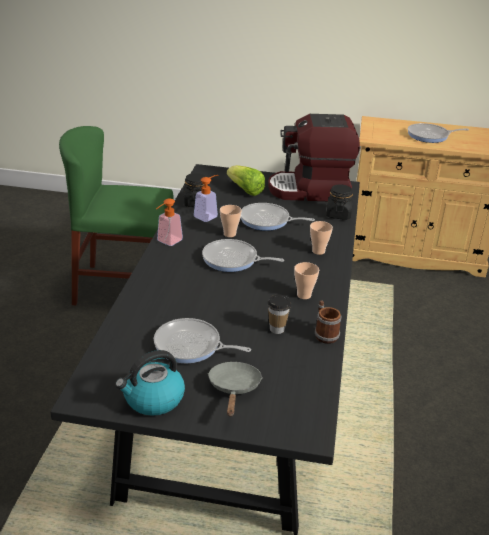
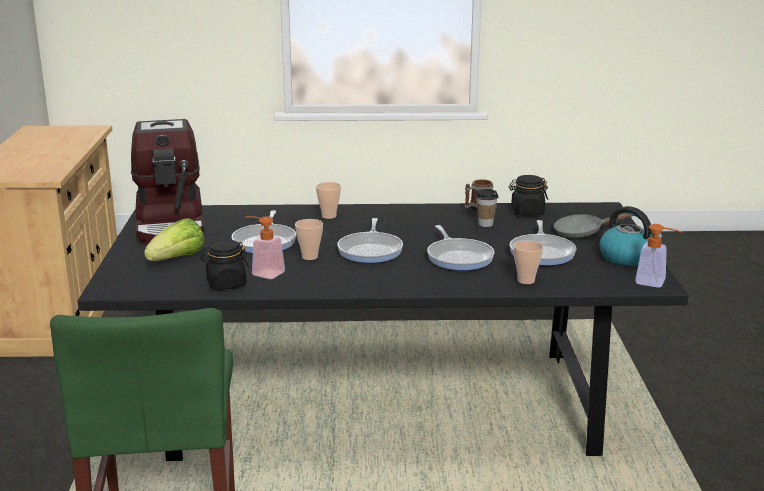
camera: 100 degrees left, 10 degrees down
soap dispenser [156,198,183,246] -> soap dispenser moved to [635,224,683,288]
cup [294,262,319,299] -> cup moved to [513,240,543,284]
black jar [326,184,353,219] -> black jar moved to [509,175,548,216]
frying pan [408,123,469,143] -> frying pan moved to [427,225,495,271]

